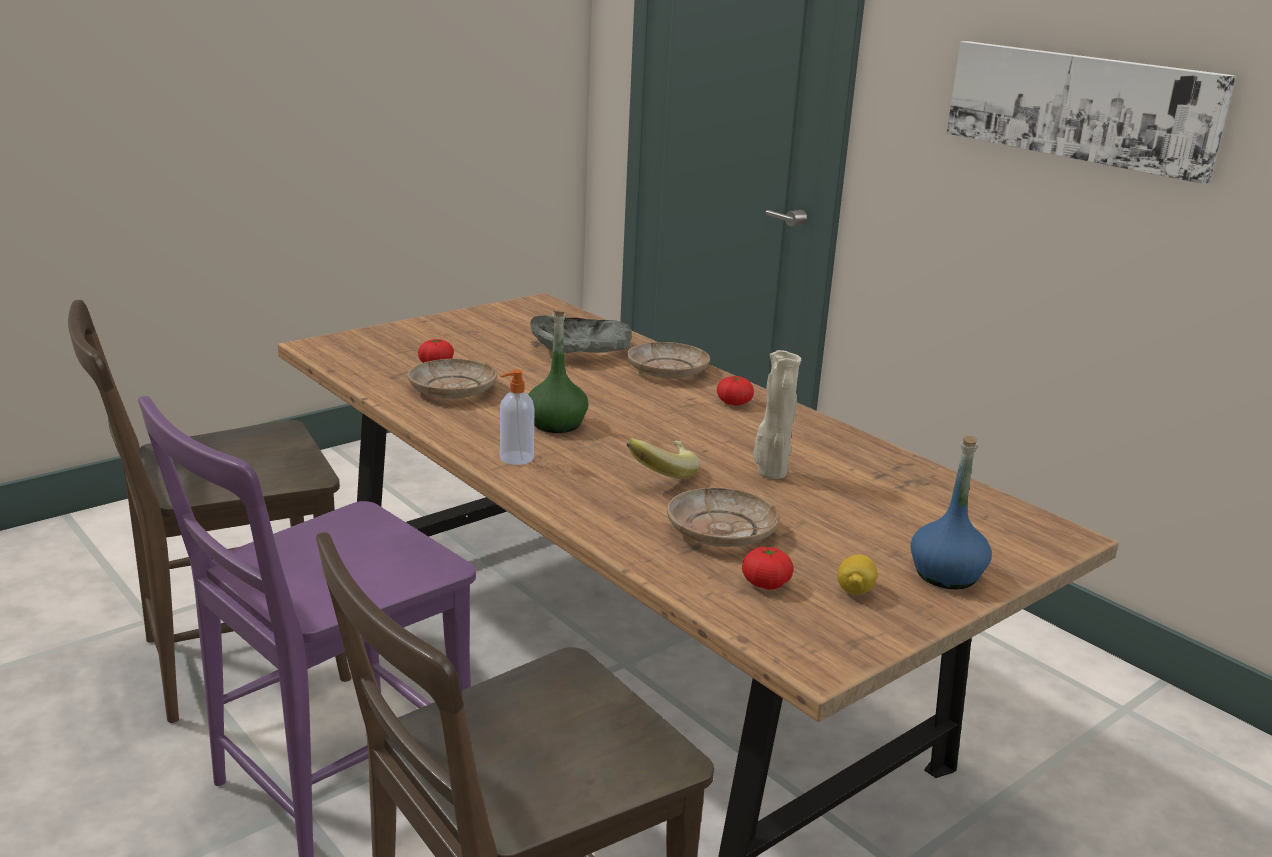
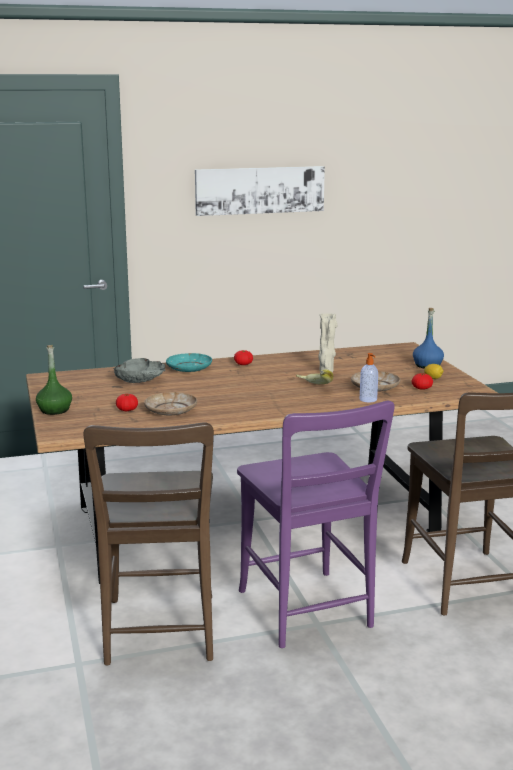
camera: 65 degrees left, 5 degrees down
soap dispenser [500,369,534,465] -> soap dispenser moved to [360,353,378,402]
green bottle [528,310,589,433] -> green bottle moved to [36,345,72,415]
beige plate [627,342,710,378] -> turquoise plate [166,353,212,372]

